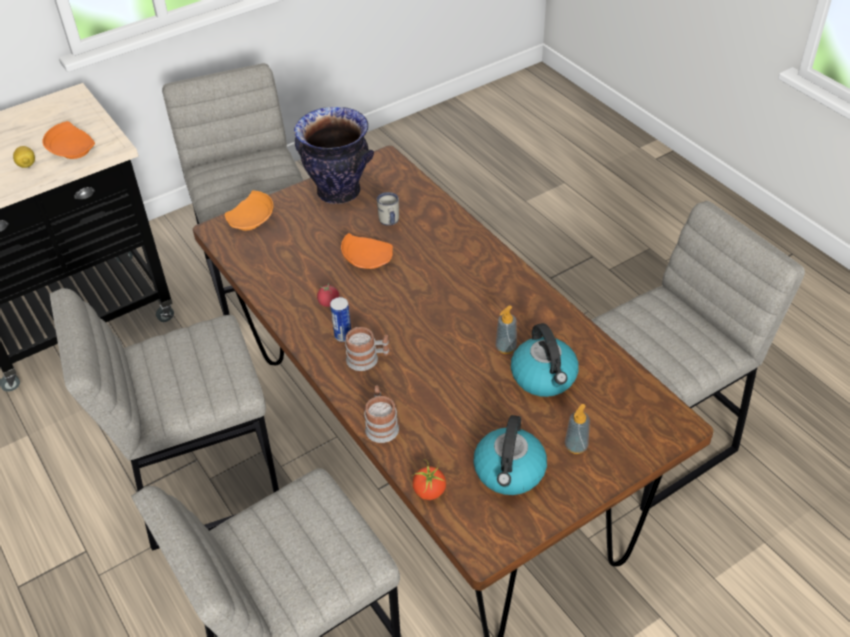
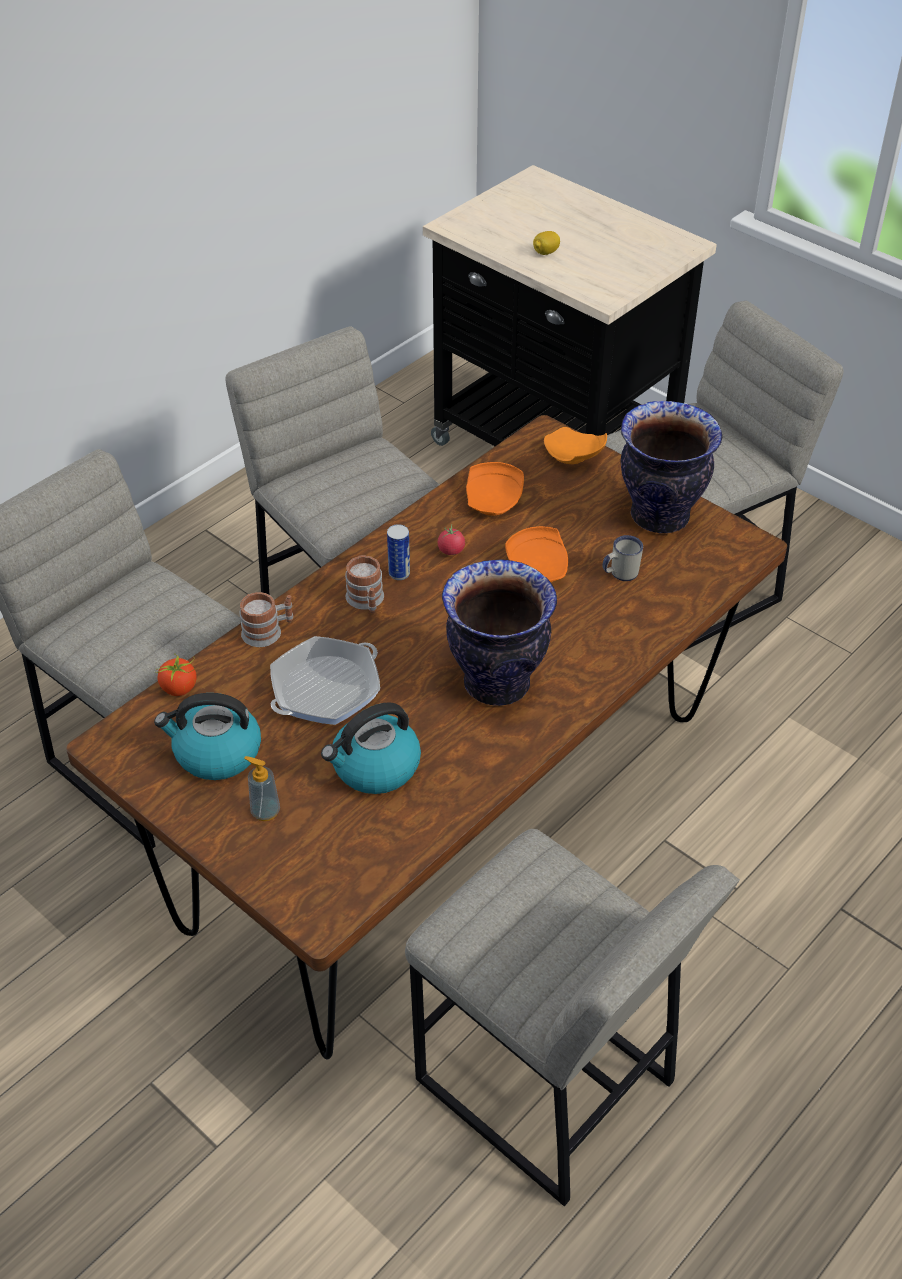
camera: 75 degrees right, 0 degrees up
orange plate [42,121,95,159] -> orange plate moved to [466,462,524,516]
soap dispenser [495,305,517,354] -> none
none -> frying pan [270,636,380,725]
none -> vase [442,559,557,706]

